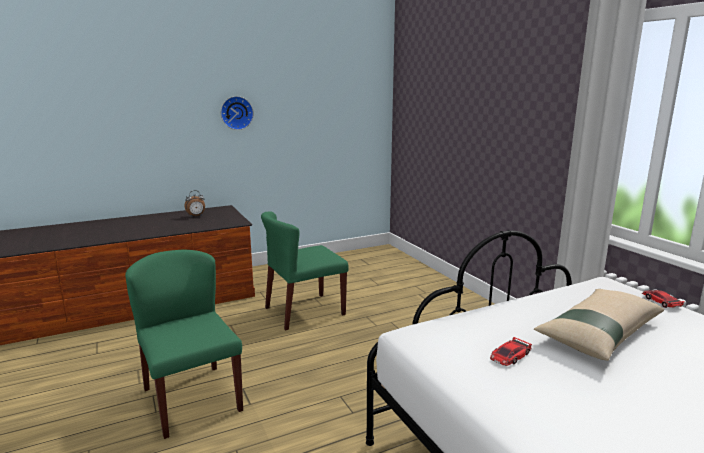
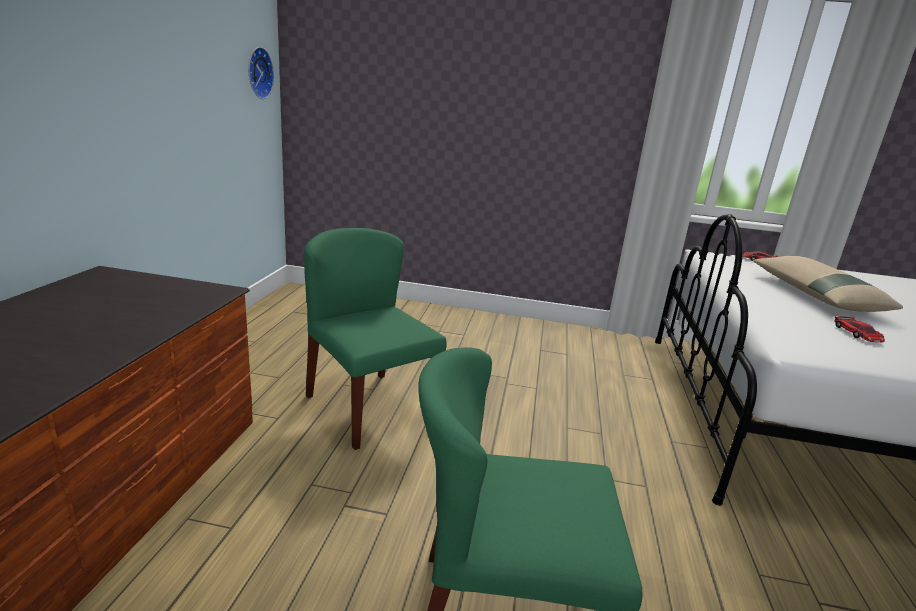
camera: 55 degrees left, 5 degrees up
alarm clock [184,190,205,217] -> none
wall clock [221,96,254,130] -> wall clock moved to [249,47,274,99]
green chair [261,211,349,330] -> green chair turned 135 degrees clockwise [304,228,447,450]

